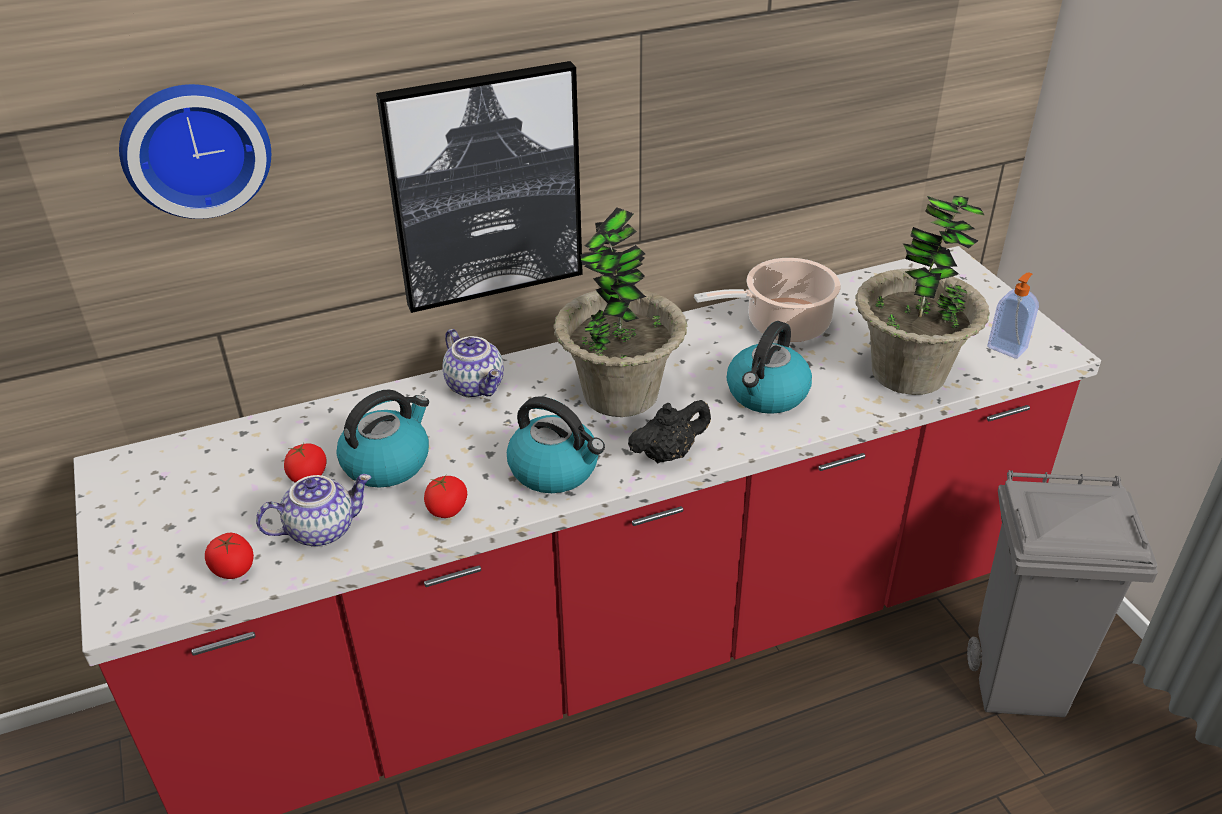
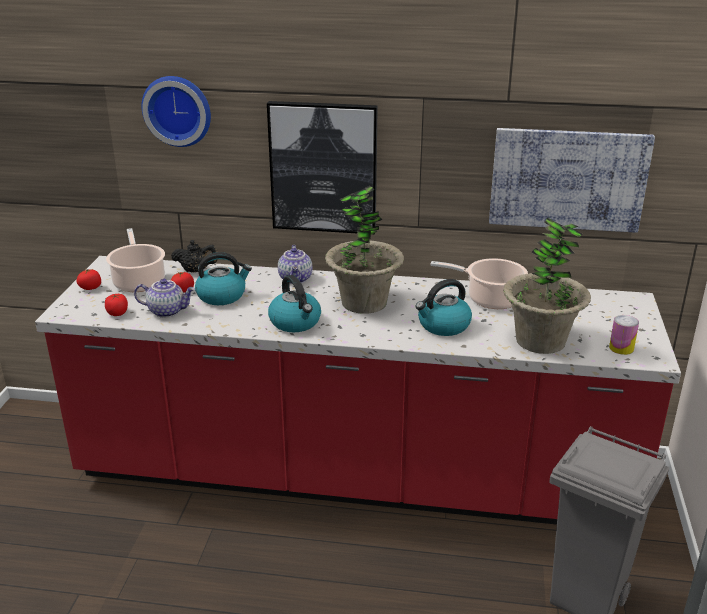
camera: 30 degrees right, 10 degrees down
tomato [424,475,467,518] -> tomato moved to [76,269,101,290]
black teapot [628,400,711,463] -> black teapot moved to [171,240,218,273]
soap dispenser [987,272,1039,359] -> can [609,315,639,355]
none -> cooking pot [106,228,165,292]
none -> picture [489,128,655,233]

